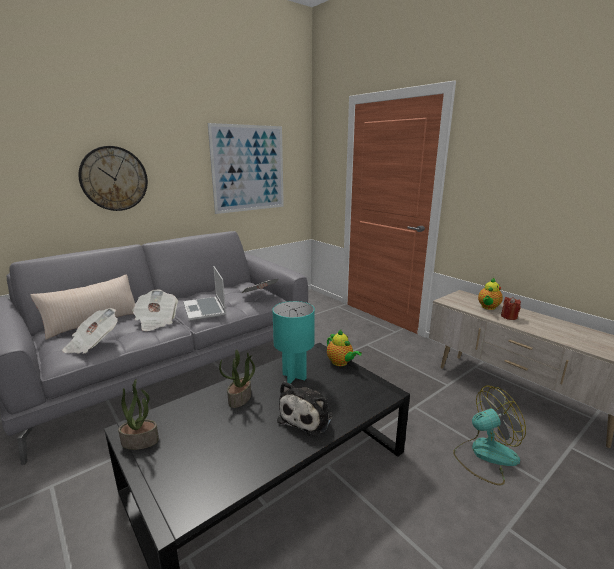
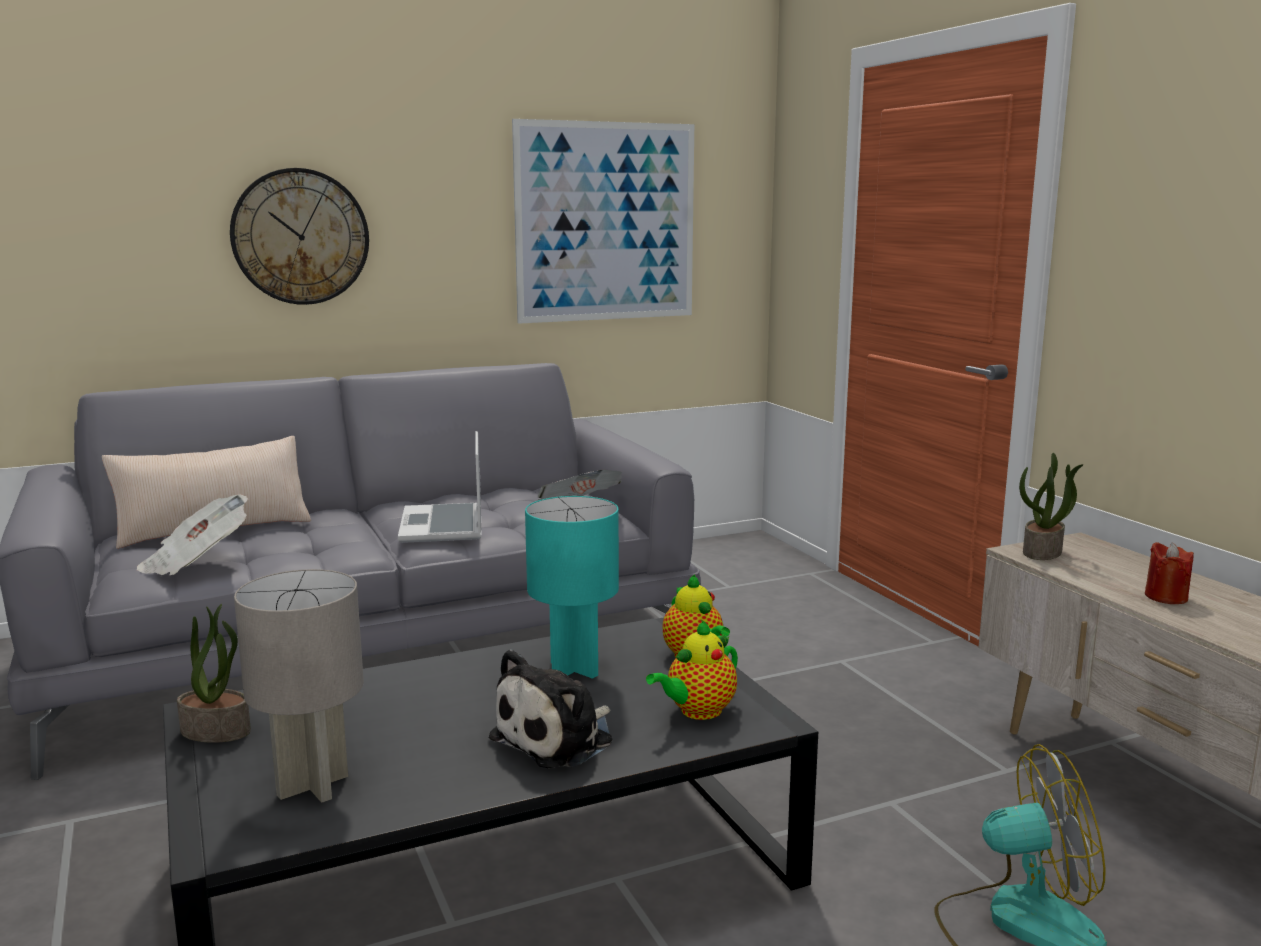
camera: 15 degrees right, 5 degrees down
newspaper [132,289,178,331] -> none
potted plant [219,349,255,408] -> potted plant moved to [1019,453,1083,560]
teapot [478,277,503,310] -> teapot moved to [646,620,738,720]
none -> grey table lamp [234,569,364,803]

